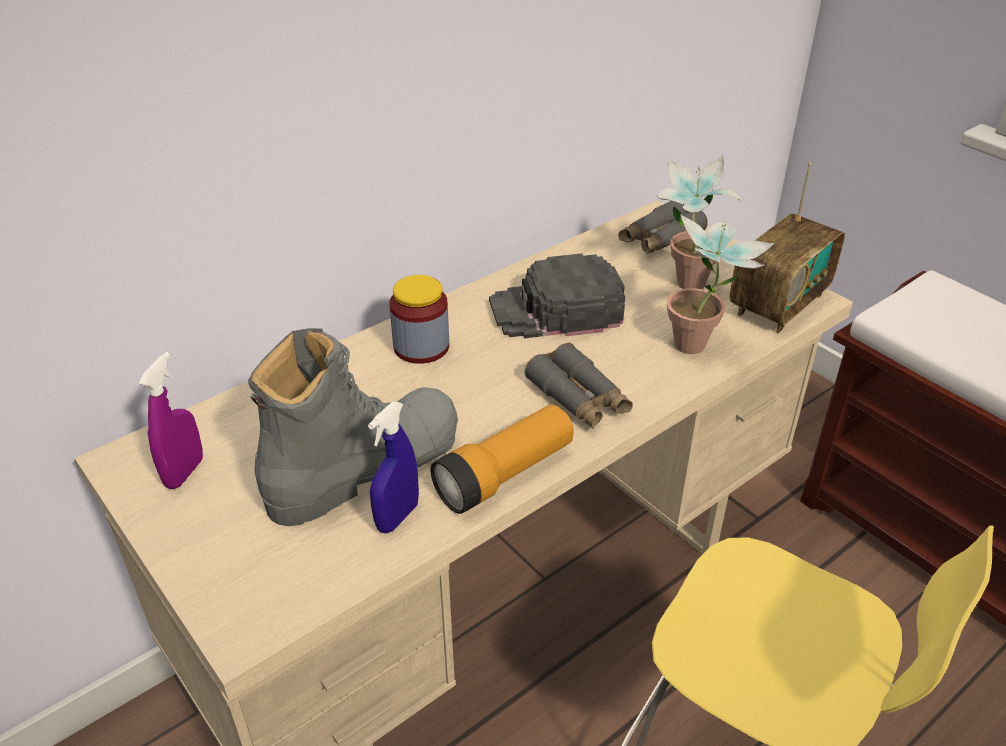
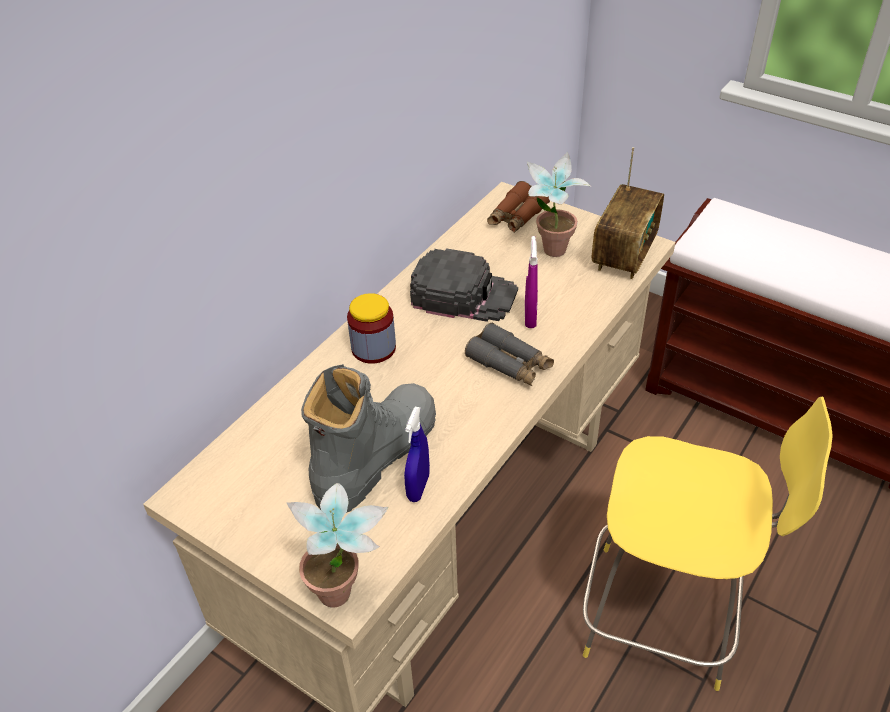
camera: 15 degrees left, 5 degrees up
purple spray bottle [139,352,203,489] -> purple spray bottle moved to [525,236,538,328]
flashlight [431,404,574,514] -> none
black cap [489,253,625,338] -> black cap turned 135 degrees counterclockwise [410,248,518,322]
grey binoculars [618,201,708,254] -> brown binoculars [487,181,550,233]
potted plant [667,215,774,354] -> potted plant moved to [287,483,388,608]

